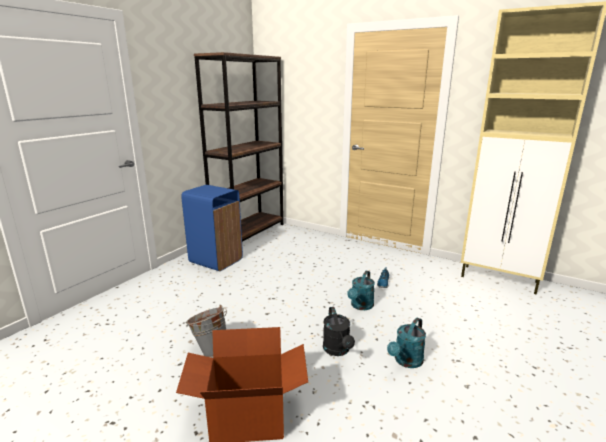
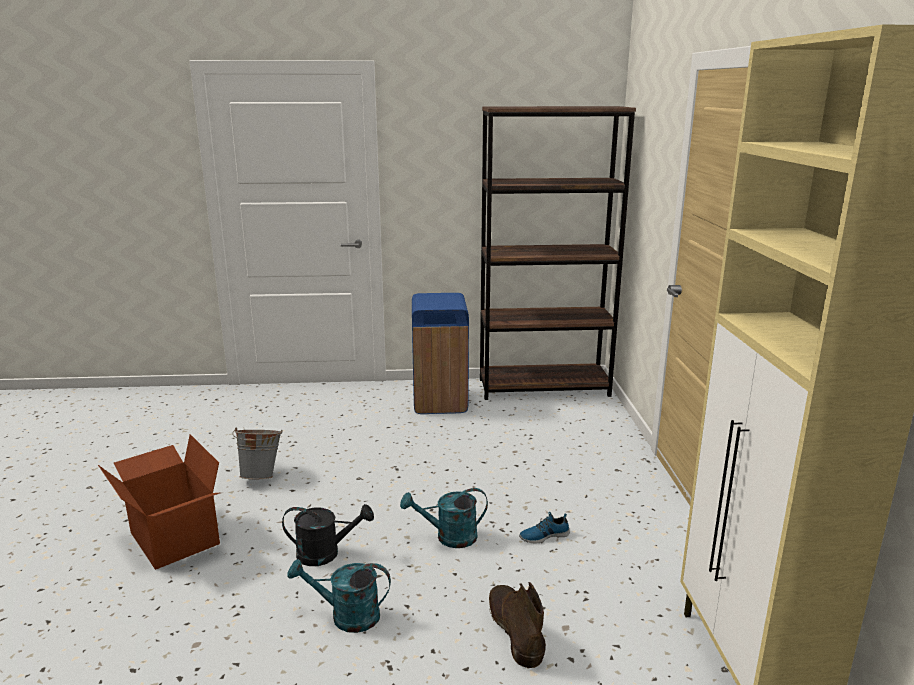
camera: 55 degrees right, 0 degrees up
black watering can [323,307,355,356] -> black watering can turned 135 degrees counterclockwise [282,504,374,566]
none -> brown boot [489,582,546,669]

